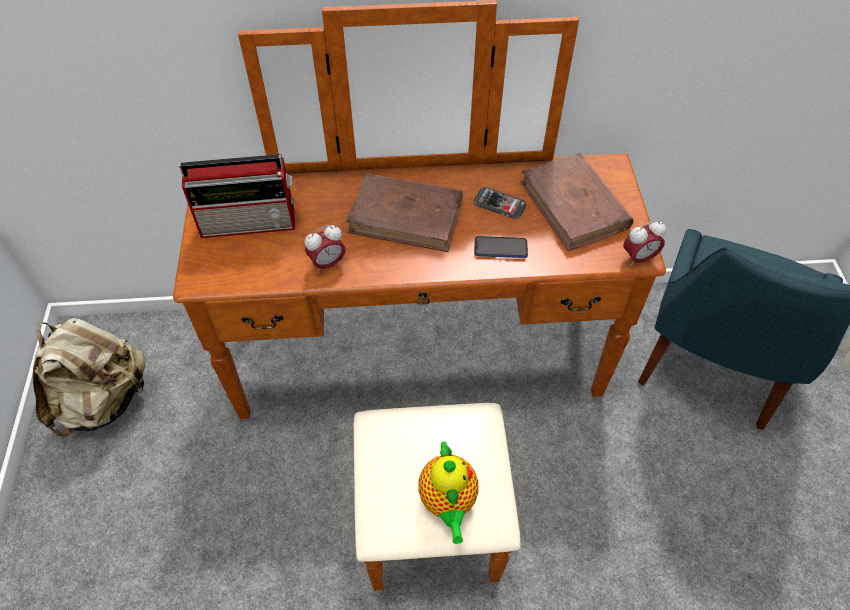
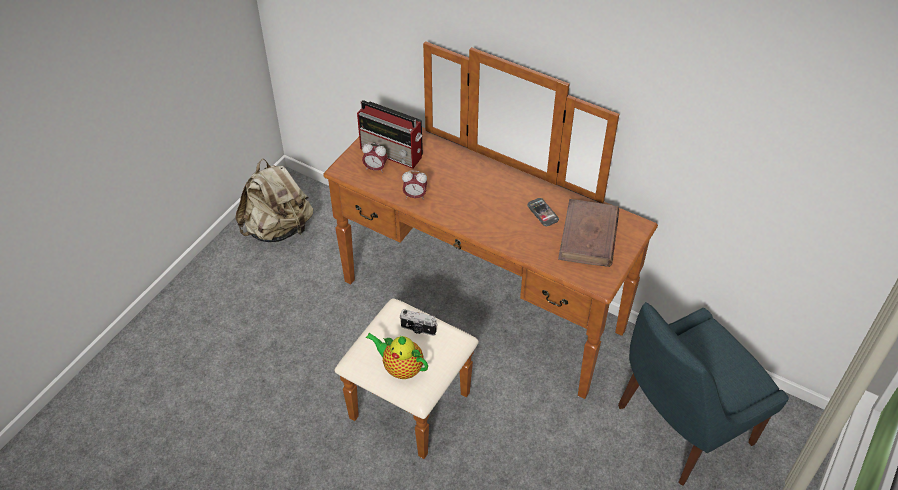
camera: 35 degrees right, 5 degrees down
brown book [346,173,463,252] -> none
teapot [418,441,478,544] -> teapot turned 90 degrees clockwise [366,333,428,379]
phone [474,236,528,258] -> none
alarm clock [623,220,666,267] -> alarm clock moved to [362,142,388,173]
none -> camera [400,309,437,336]

